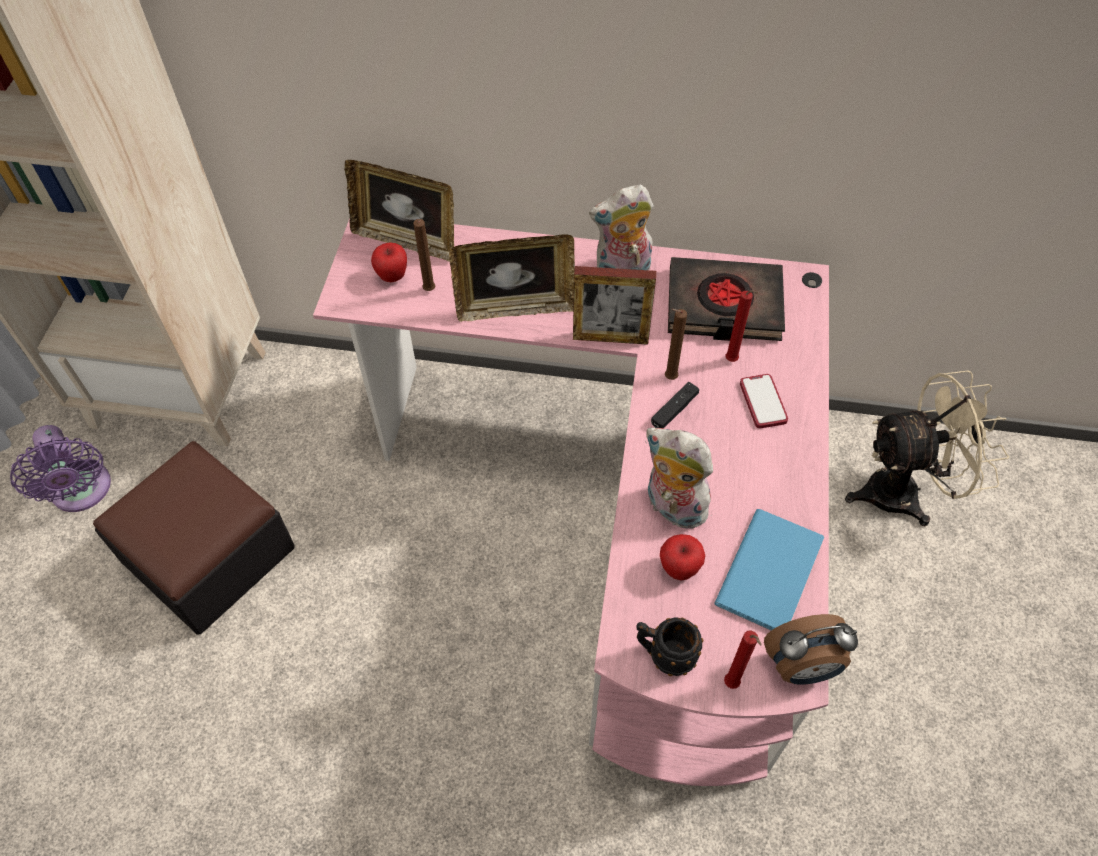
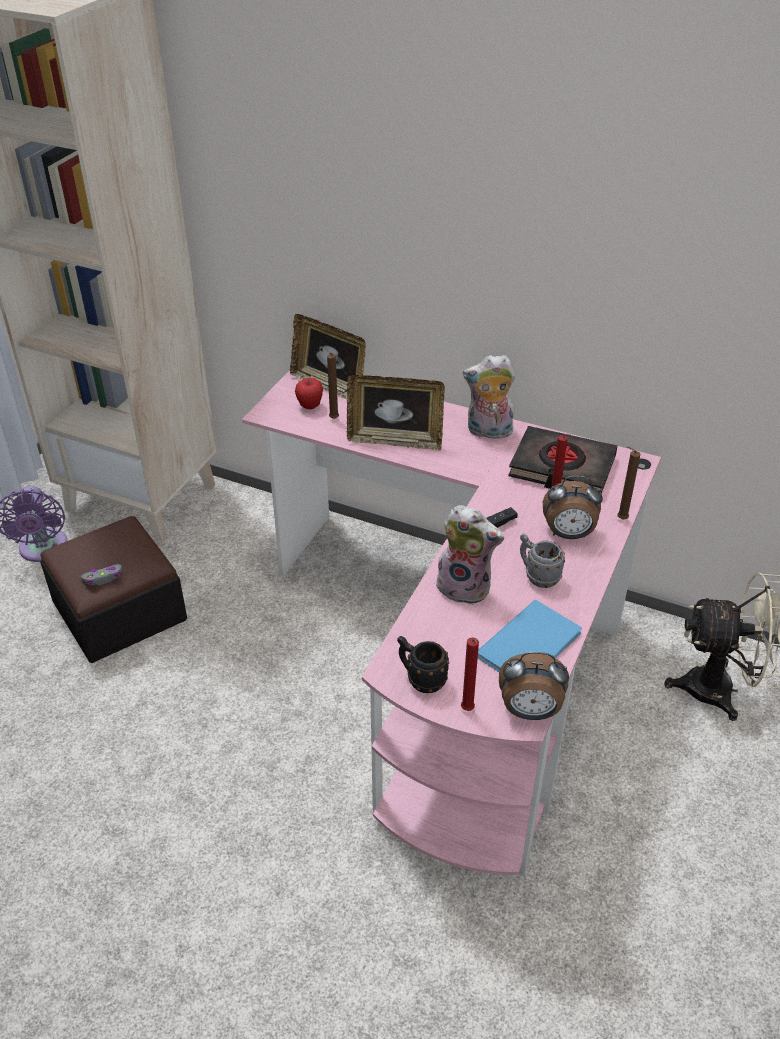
camera: 15 degrees right, 15 degrees down
picture frame [573,266,656,345] -> none
plush toy [645,428,713,529] -> plush toy turned 150 degrees clockwise [430,505,504,605]
apple [660,534,705,580] -> none
brown candle [665,309,687,380] -> brown candle moved to [617,447,640,519]
phone [740,374,788,428] -> alarm clock [543,476,603,539]
none -> grey game controller [81,564,122,585]
none -> grey mug [520,533,565,588]

